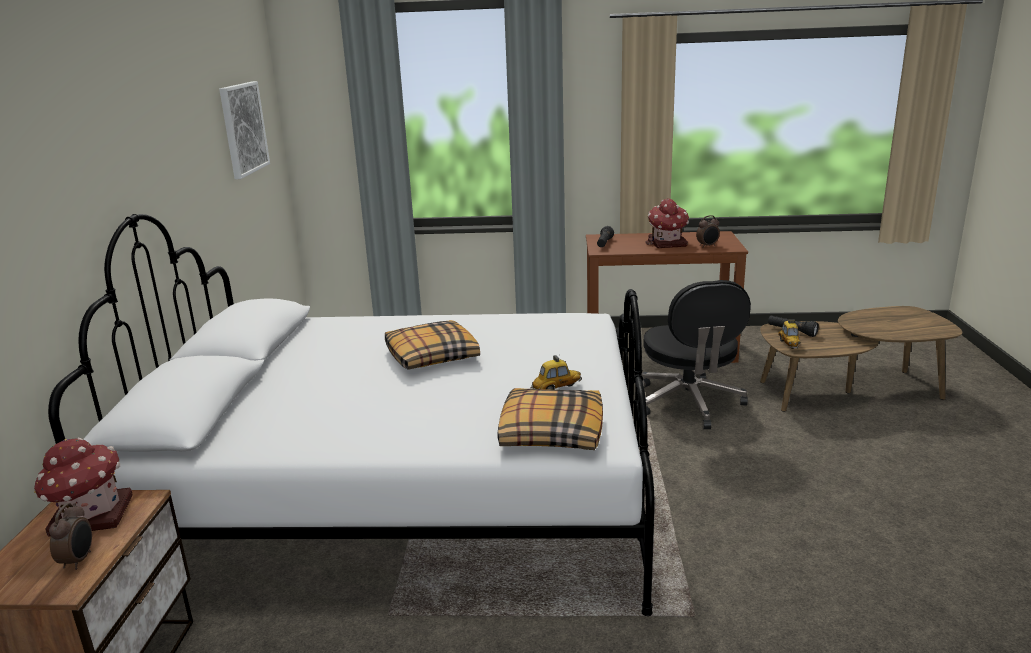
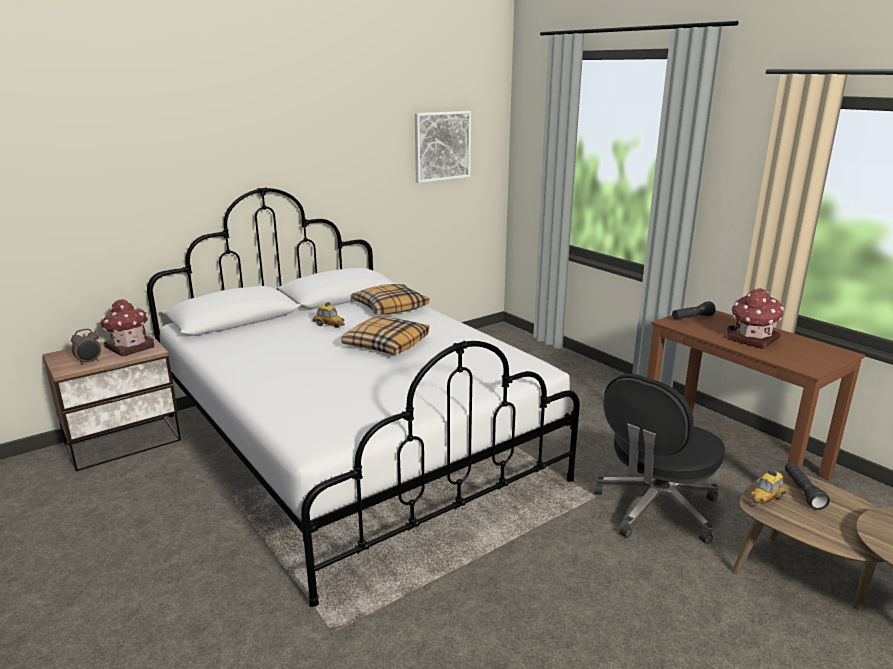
camera: 50 degrees right, 0 degrees up
pillow [497,388,603,450] -> pillow moved to [352,284,429,314]
toy car [530,355,582,390] -> toy car moved to [312,302,345,328]
alarm clock [696,215,720,248] -> none

